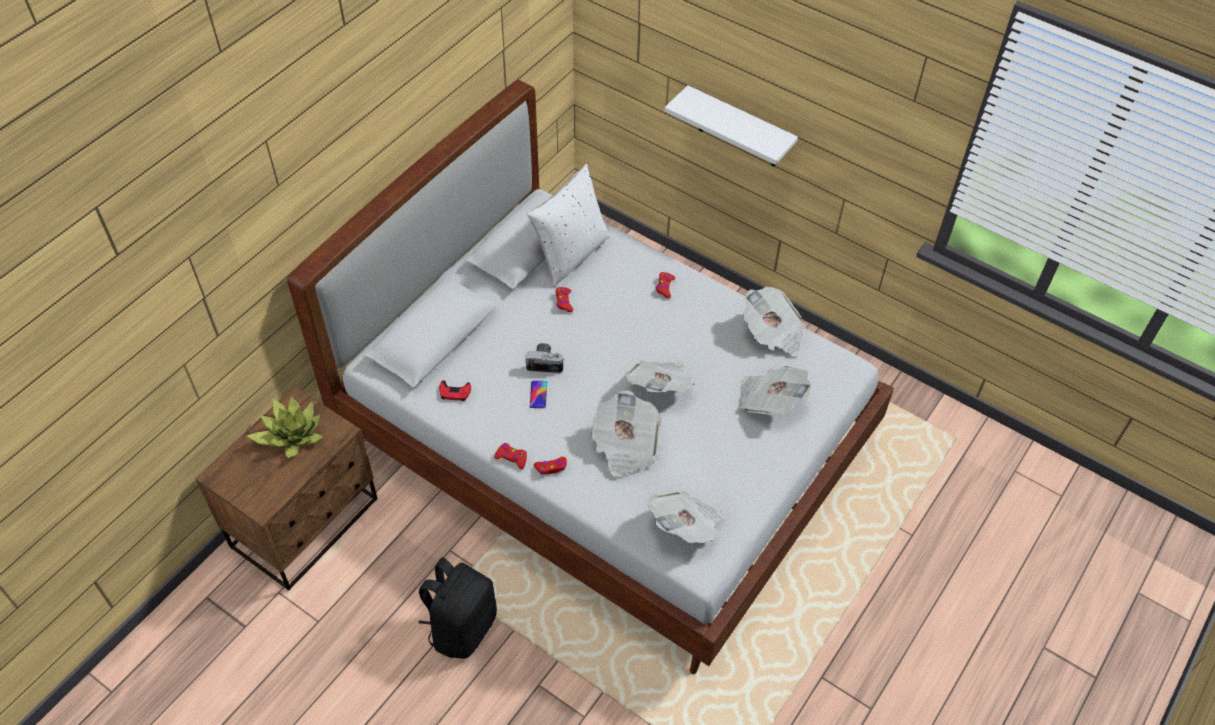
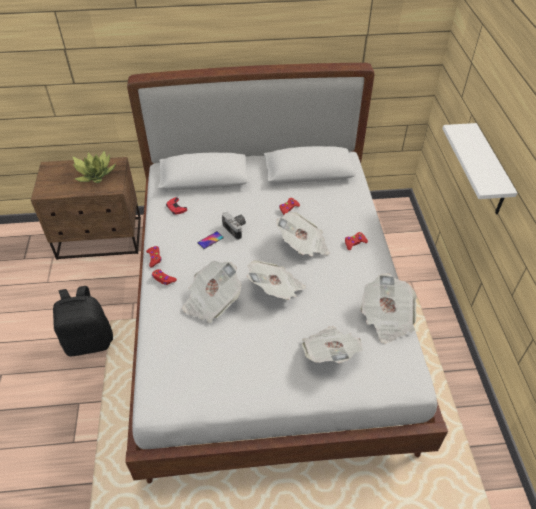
camera: 50 degrees right, 5 degrees down
white pillow [527,164,610,287] -> none
newspaper [648,491,723,543] -> newspaper moved to [276,212,329,256]

